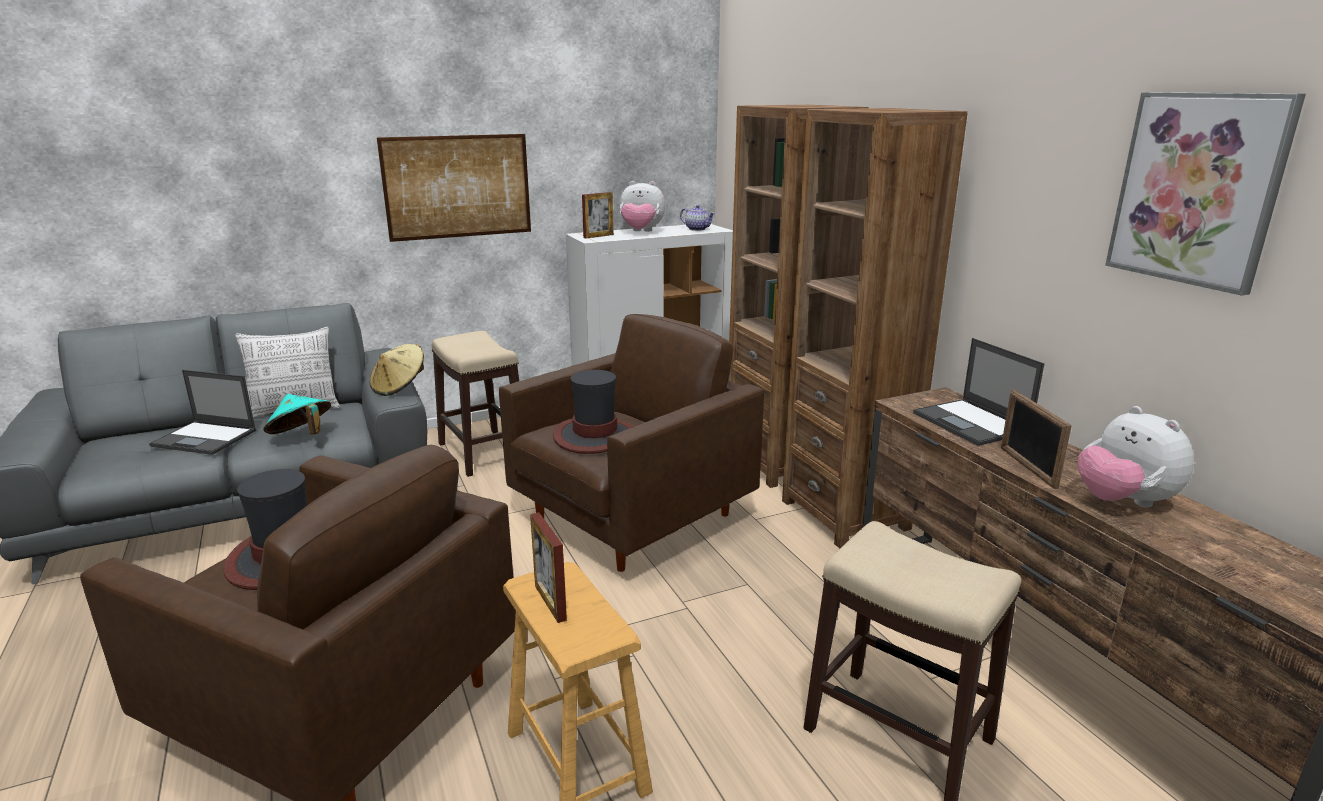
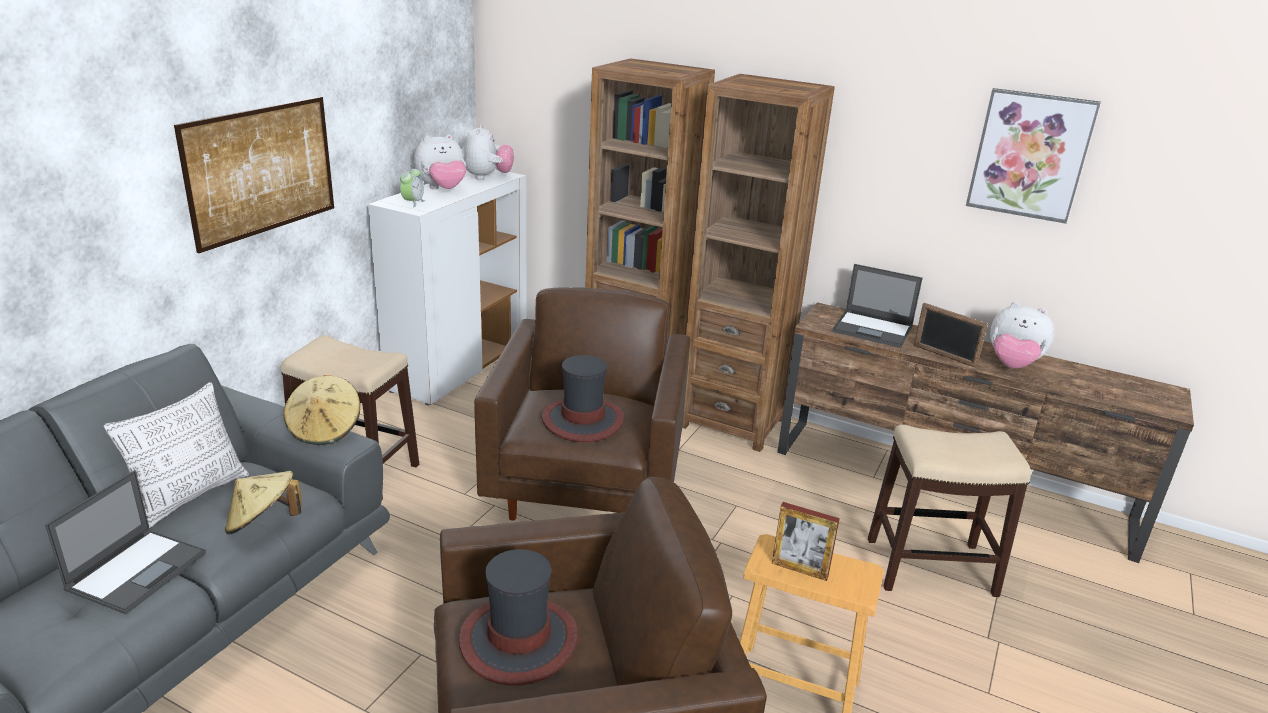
camera: 40 degrees left, 5 degrees up
laptop [149,370,256,455] -> laptop turned 45 degrees counterclockwise [45,470,206,614]
turquoise hat [263,394,331,434] -> beige hat [225,471,302,534]
picture frame [582,192,614,238] -> alarm clock [400,166,425,207]
teapot [680,205,715,231] -> plush toy [463,124,514,180]

